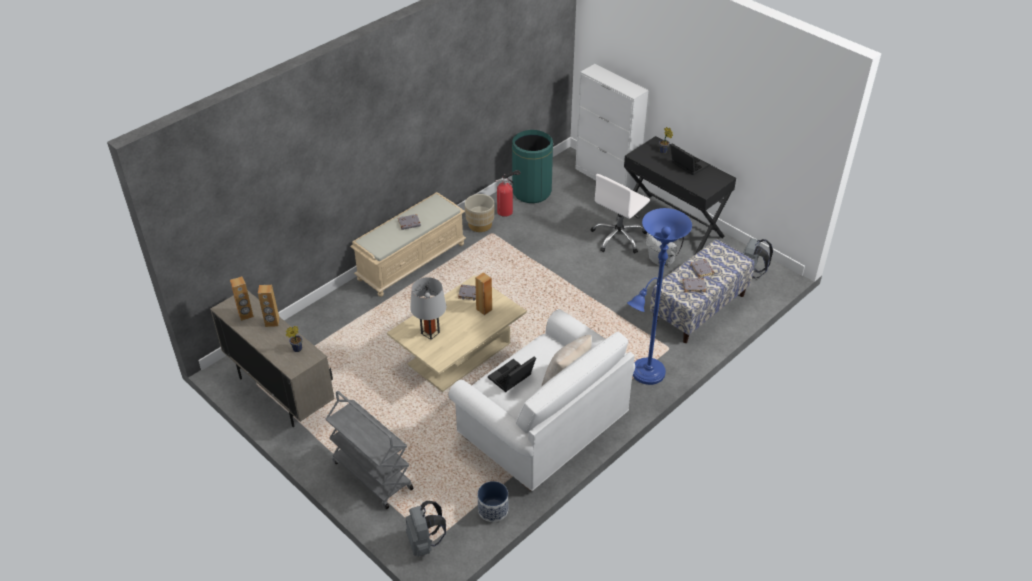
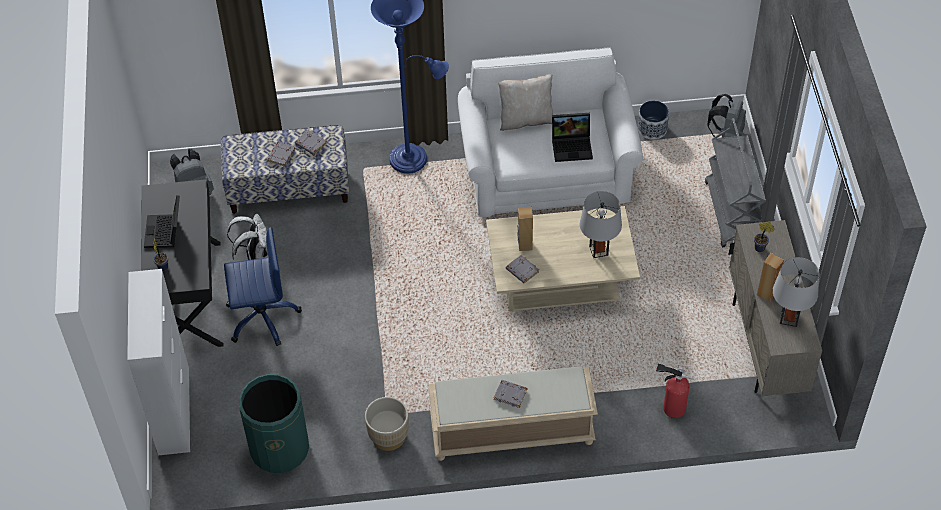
camera: 140 degrees left, 10 degrees up
brown speaker [230,276,254,321] -> grey table lamp [773,257,819,327]
fire extinguisher [495,170,520,217] -> fire extinguisher moved to [656,364,694,418]
white office chair [591,174,650,254] -> blue office chair [224,227,302,346]

